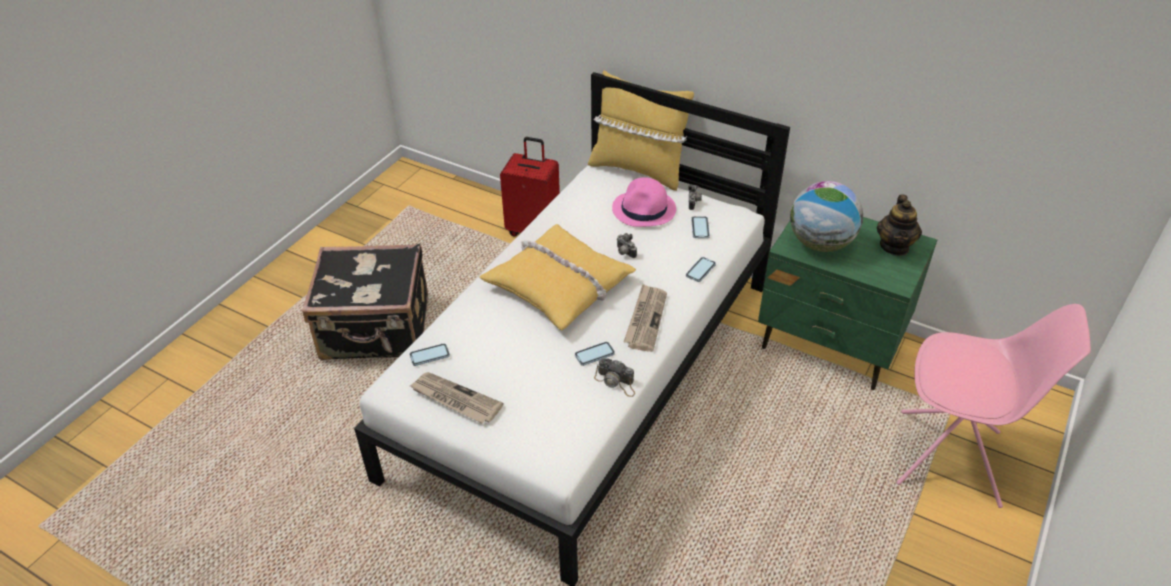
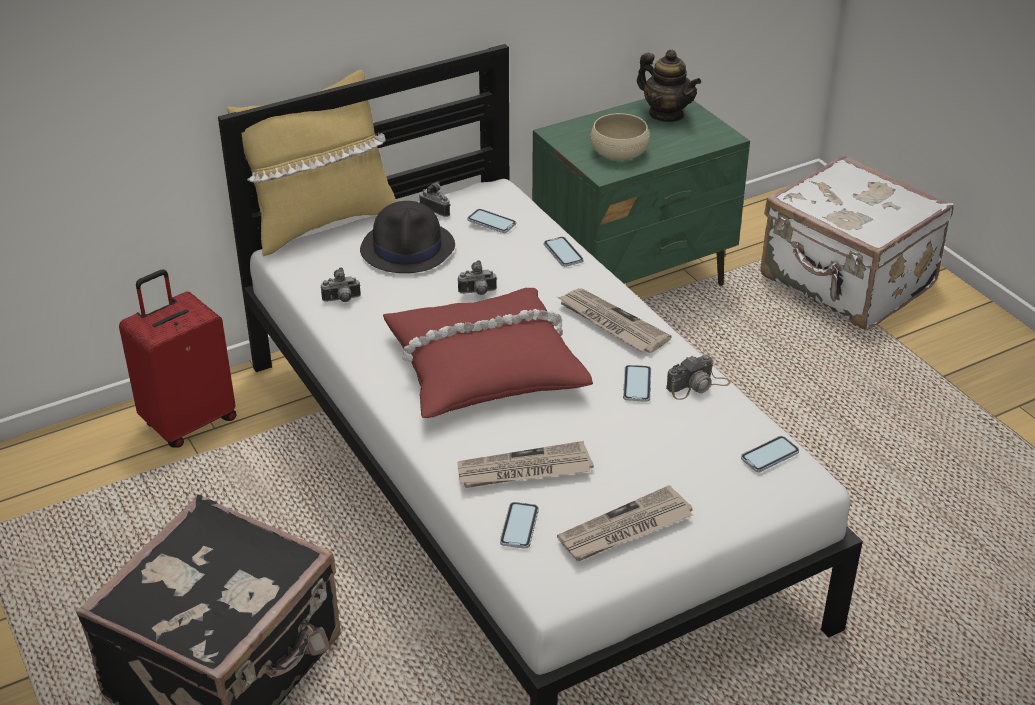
camera: 60 degrees left, 5 degrees down
yellow pillow [479,224,636,330] -> red pillow [383,288,593,418]
pink hat [612,177,676,227] -> black hat [360,201,455,273]
globe [790,181,863,252] -> beige bowl [590,113,650,160]
pink chair [896,304,1091,508] -> white suitcase [761,155,954,330]
none -> camera [321,267,361,302]
none -> newspaper [457,441,594,488]
none -> phone [741,436,799,472]

